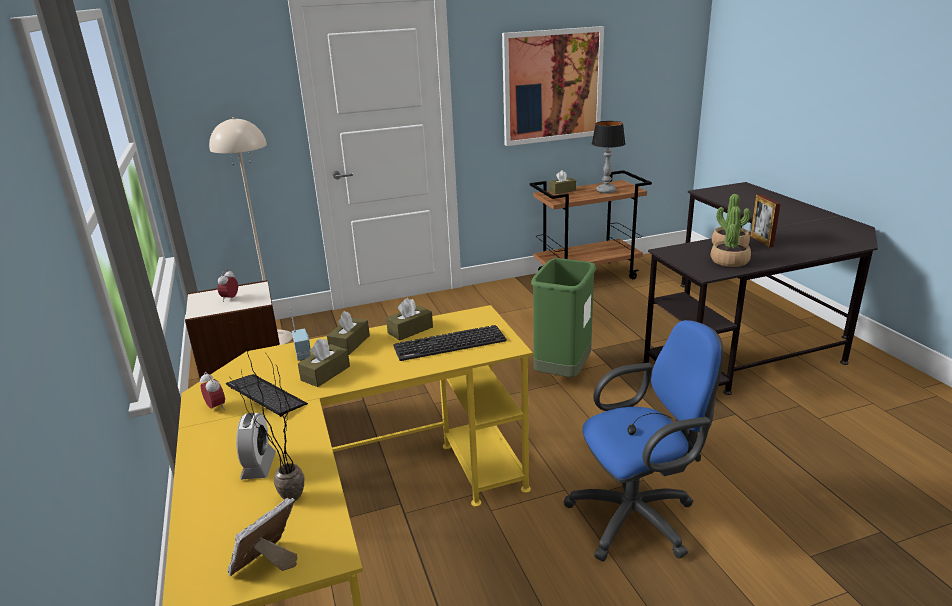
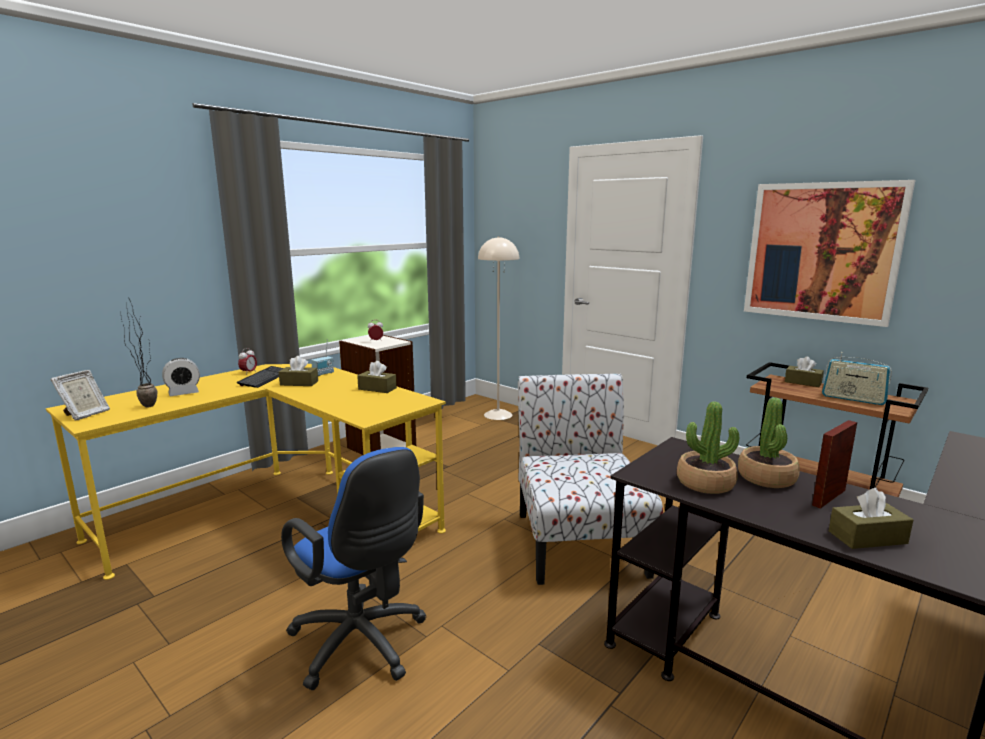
camera: 60 degrees right, 10 degrees down
picture frame [227,498,297,577] -> picture frame turned 105 degrees clockwise [50,370,110,420]
brown tissue box [327,311,370,355] -> brown tissue box moved to [829,488,913,549]
keyboard [393,325,507,361] -> none
green trash can [531,258,596,377] -> chair [518,374,663,585]
table lamp [592,121,625,194] -> radio [822,352,892,405]

